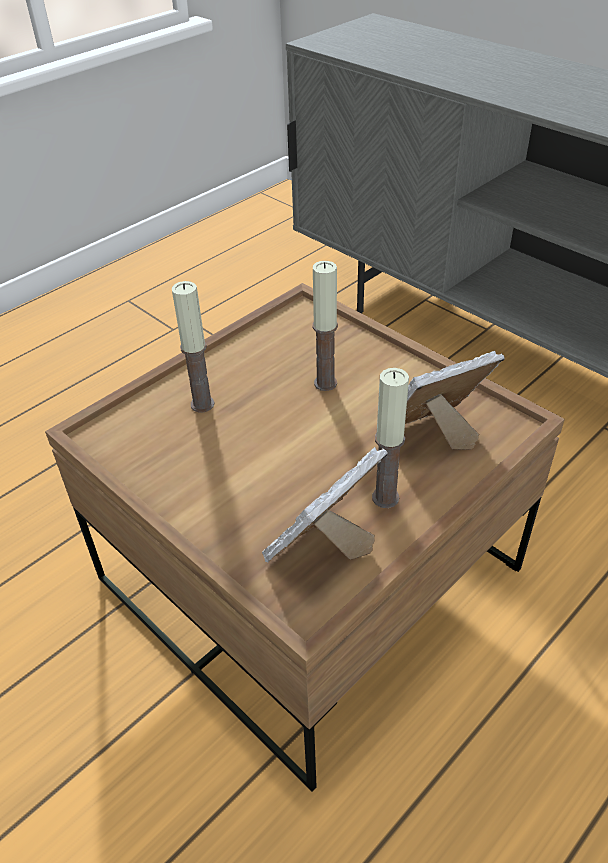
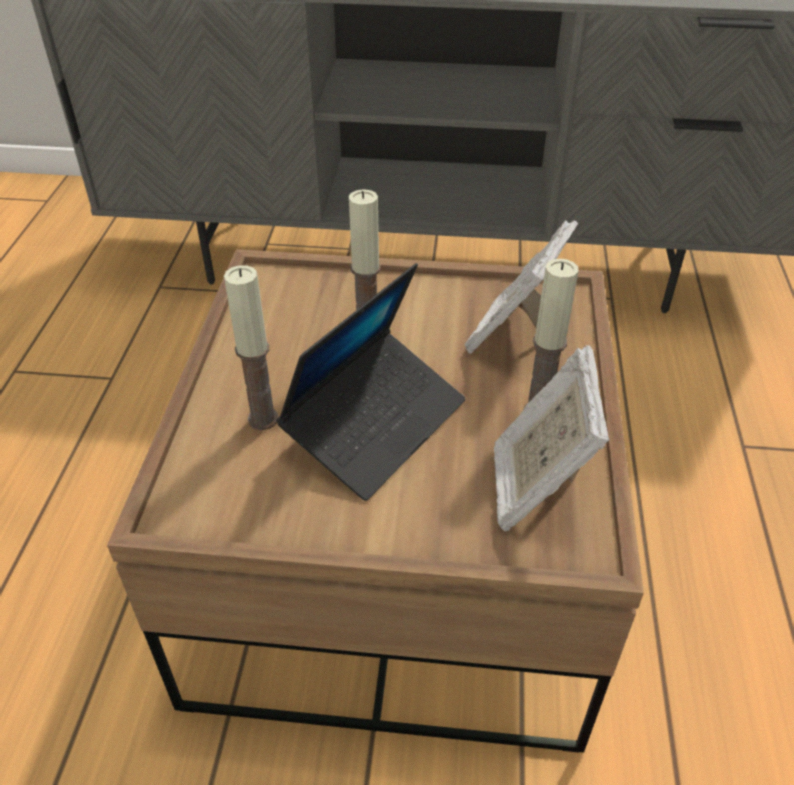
camera: 40 degrees left, 0 degrees up
none -> laptop [276,263,465,501]

